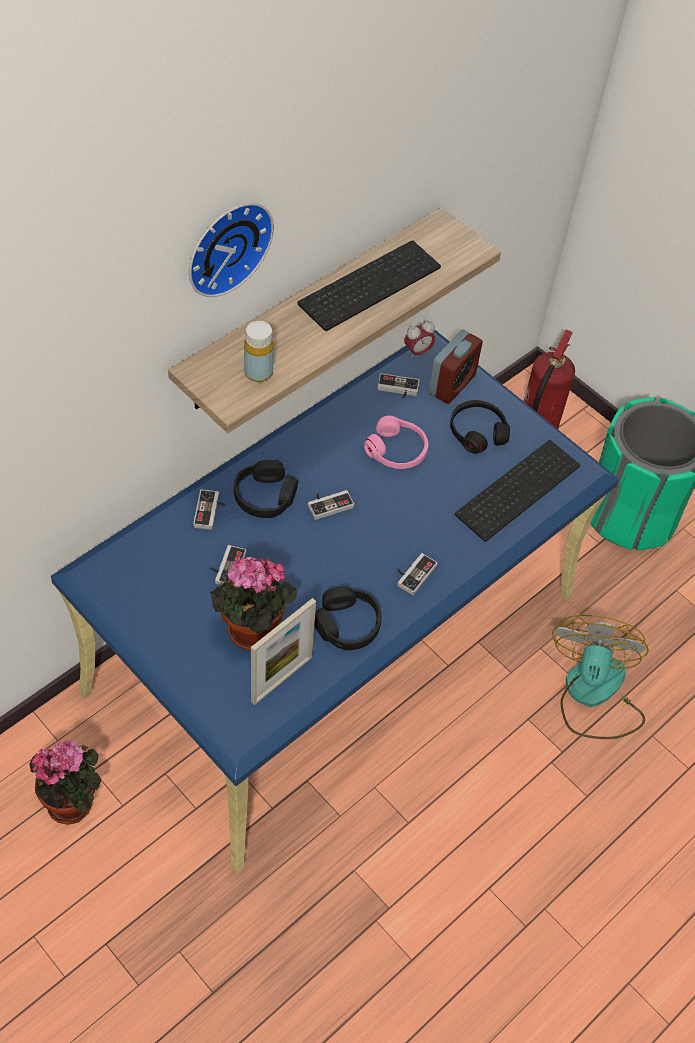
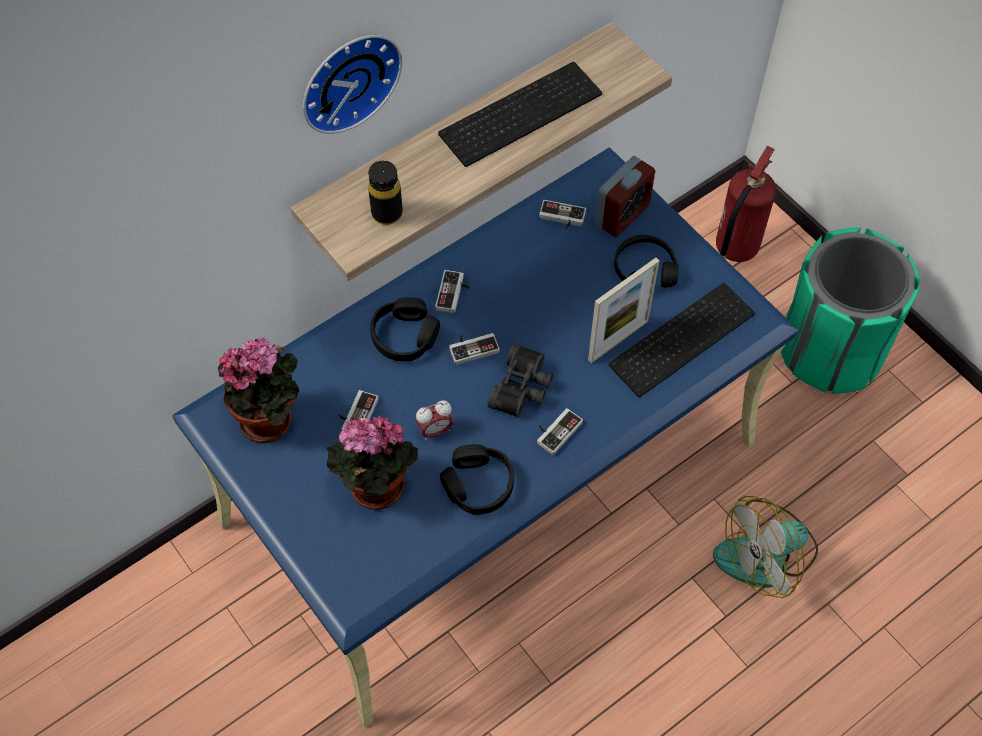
camera: 10 degrees right, 5 degrees up
potted plant [29,740,101,825] -> potted plant moved to [218,338,299,443]
game controller [193,489,226,530] -> game controller moved to [435,270,470,313]
yellow bottle [244,321,274,382] -> black bottle [368,161,403,225]
picture frame [251,598,316,705] -> picture frame moved to [588,258,659,363]
pink headphones [364,416,428,469] -> none
alarm clock [404,320,435,359] -> alarm clock moved to [415,400,454,440]
fan [552,615,649,739] -> fan turned 135 degrees counterclockwise [713,496,818,598]
none -> black binoculars [487,344,553,418]

